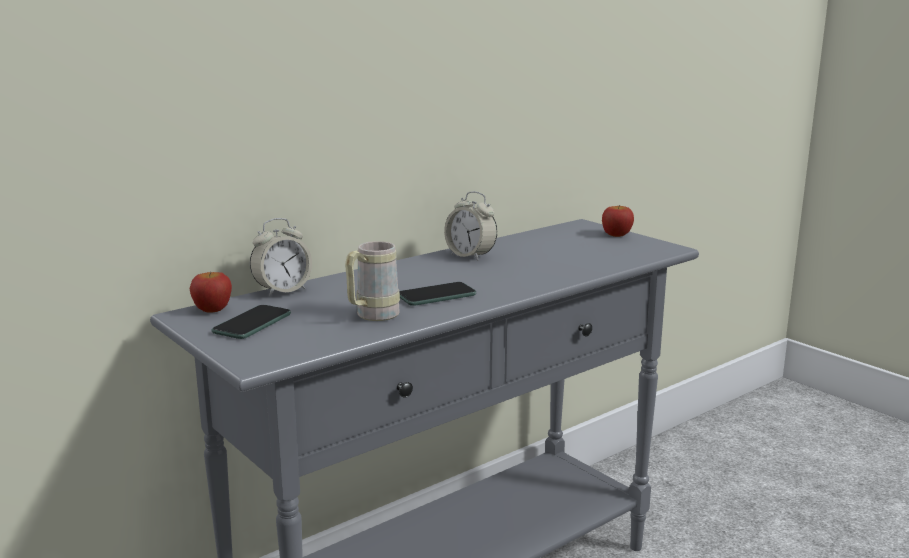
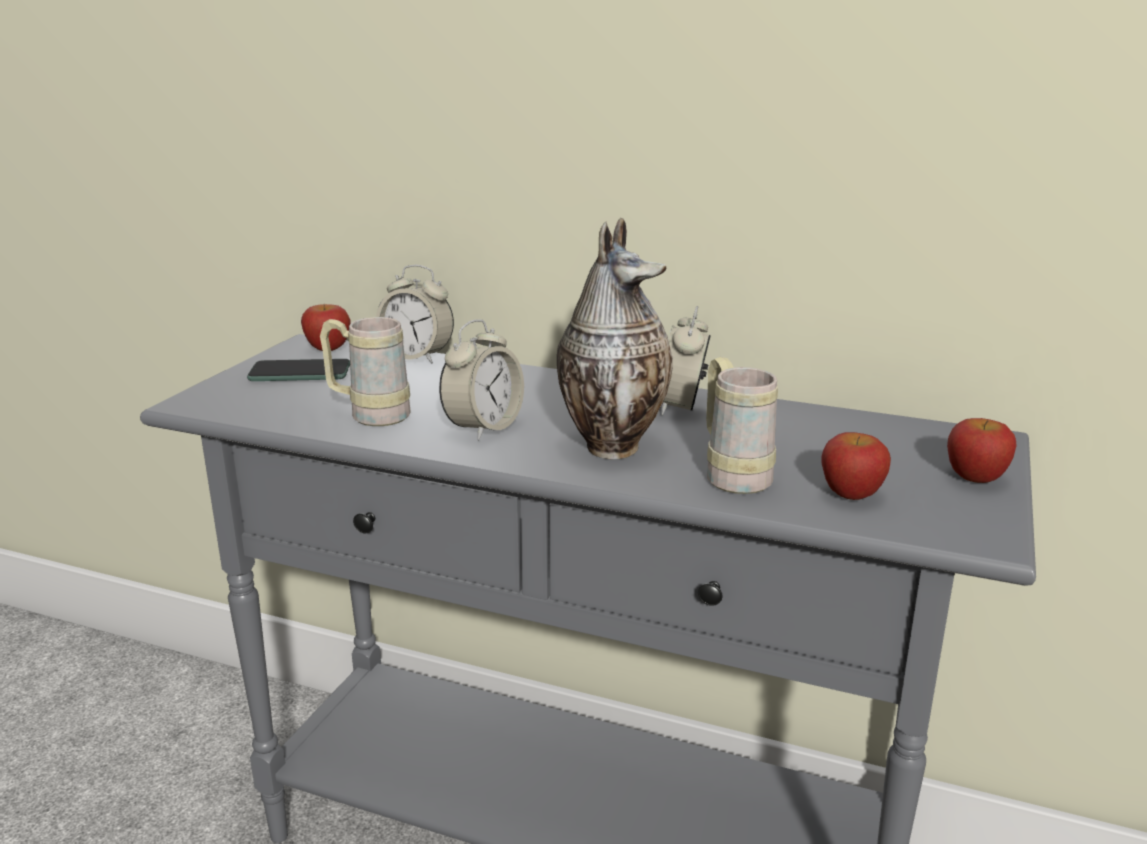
camera: 60 degrees right, 5 degrees up
phone [399,282,476,306] -> alarm clock [439,319,524,440]
none -> vase [557,218,673,460]
none -> beige mug [706,357,778,494]
none -> apple [822,432,891,500]

